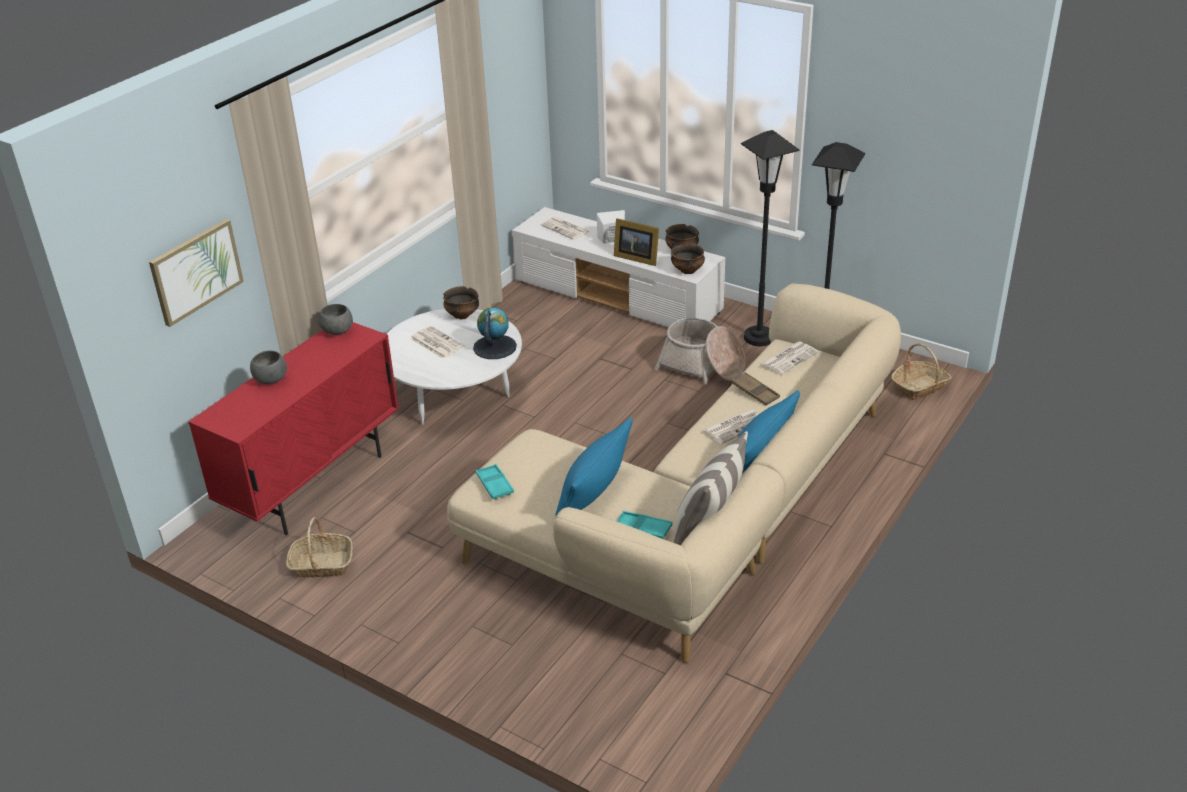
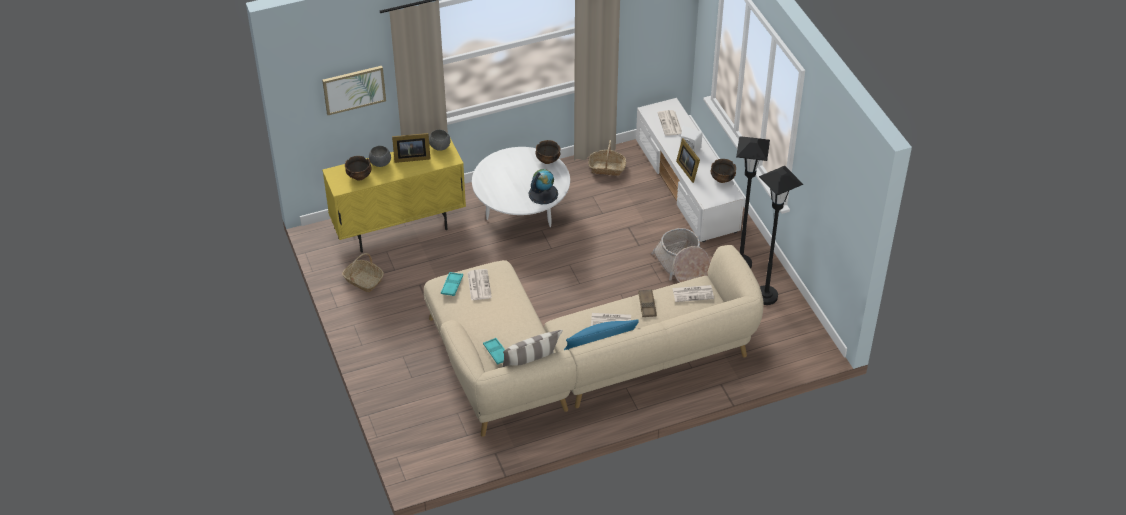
camera: 35 degrees right, 10 degrees up
red cabinet [188,322,399,535] -> yellow cabinet [322,138,466,253]
newspaper [411,326,464,359] -> newspaper moved to [468,269,492,301]
blue pillow [555,417,633,517] -> none
bowl [671,244,705,274] -> bowl moved to [345,156,372,180]
basket [891,343,952,400] -> basket moved to [589,140,626,176]
none -> picture frame [392,133,431,163]

